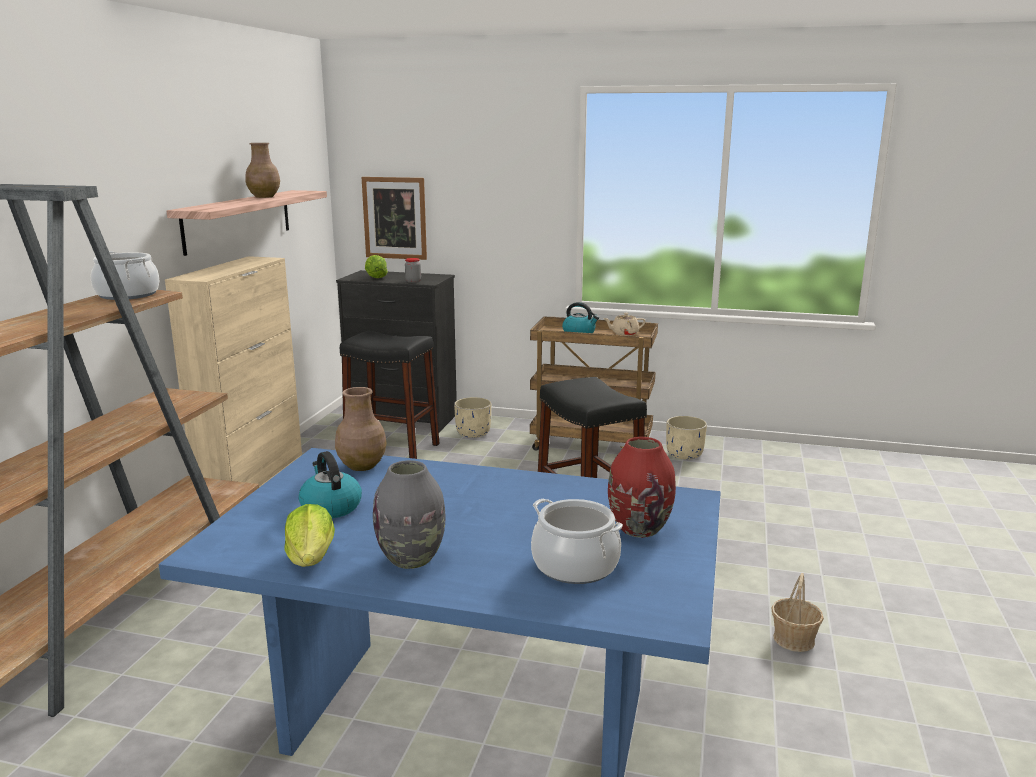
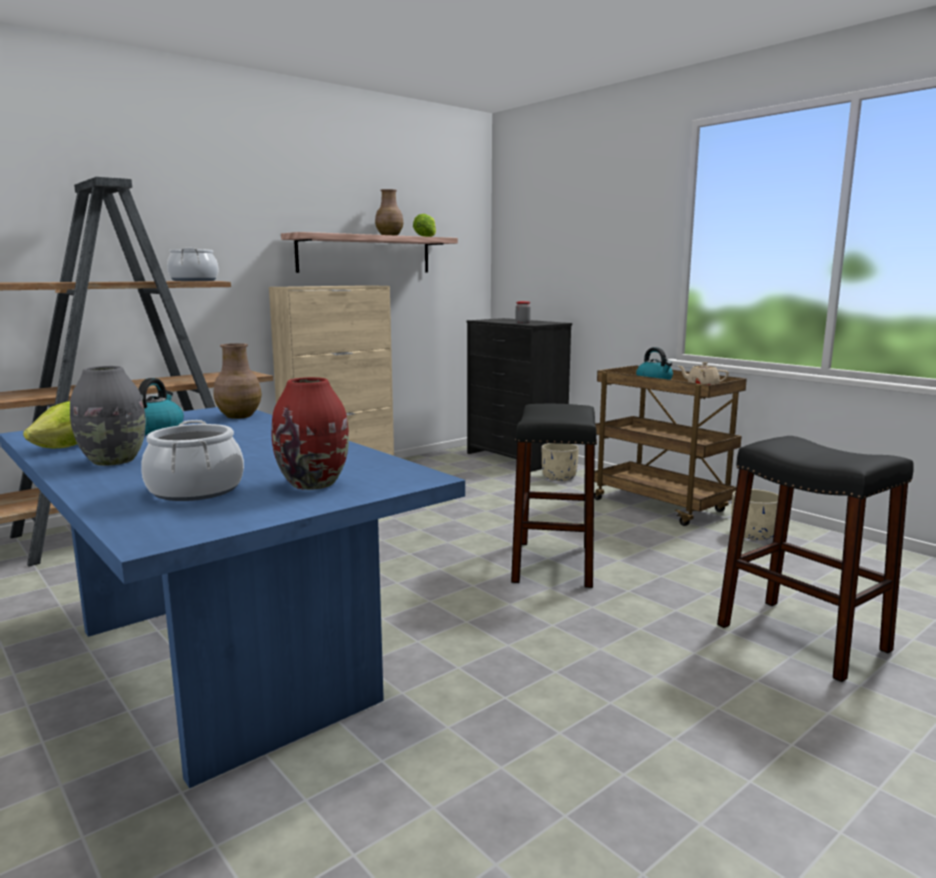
camera: 35 degrees right, 5 degrees down
black stool [340,331,440,459] -> black stool moved to [717,436,914,682]
picture [362,177,427,260] -> none
lettuce [365,255,388,278] -> lettuce moved to [413,214,436,237]
basket [771,573,824,652] -> none

